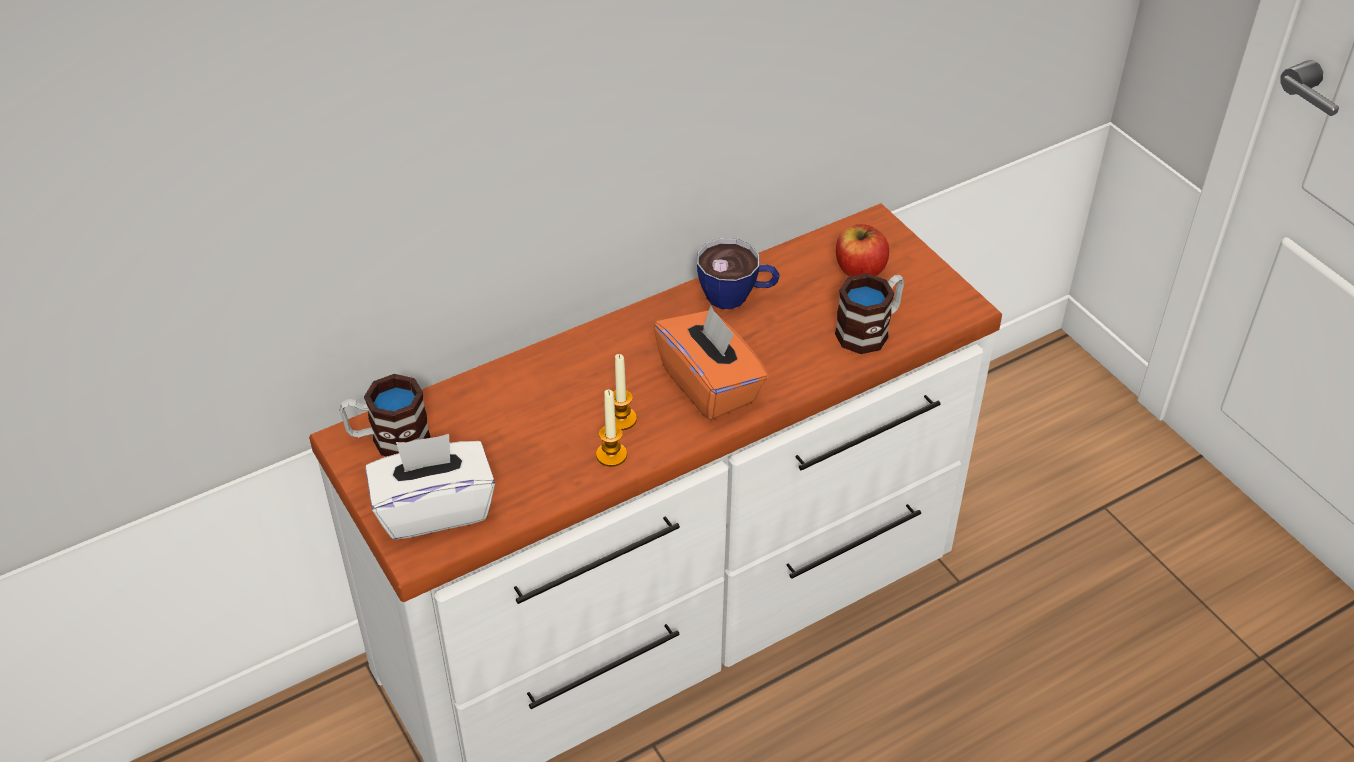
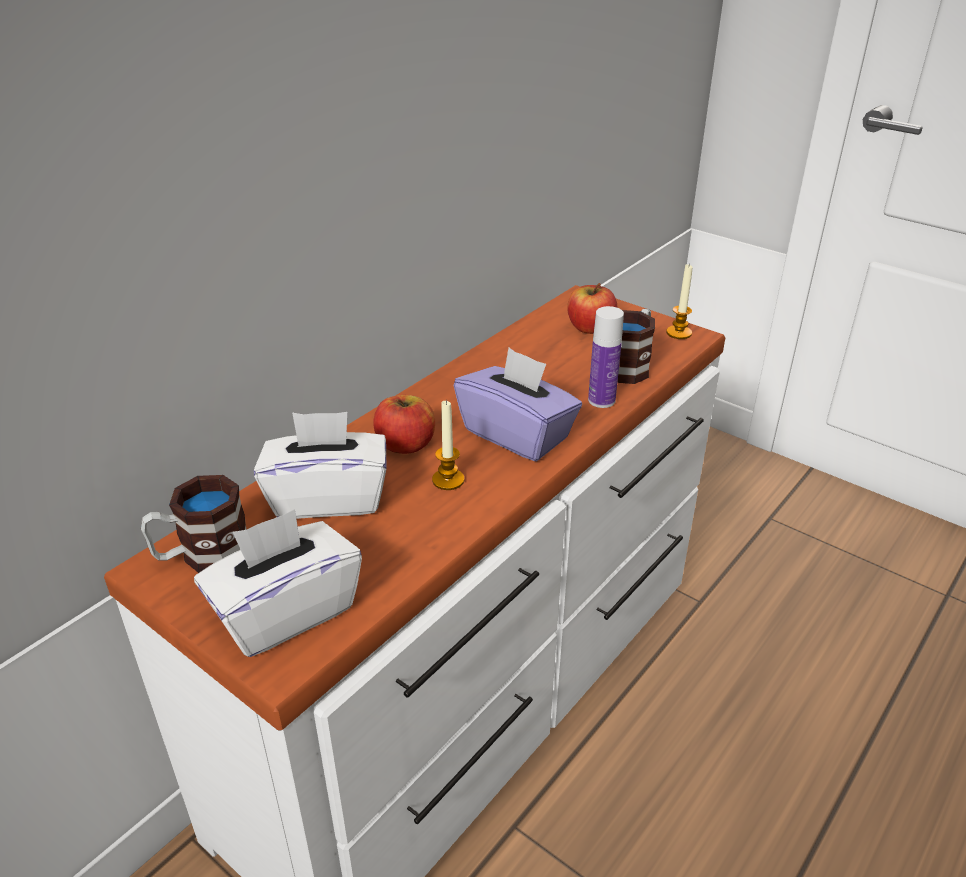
camera: 20 degrees left, 10 degrees down
candle [596,390,627,467] -> candle moved to [666,263,692,339]
orange tissue box [654,305,768,420] -> purple tissue box [454,348,582,461]
cup [697,238,780,309] -> none
none -> white tissue box [254,412,387,519]
none -> apple [373,395,435,454]
none -> bottle [588,306,624,408]

